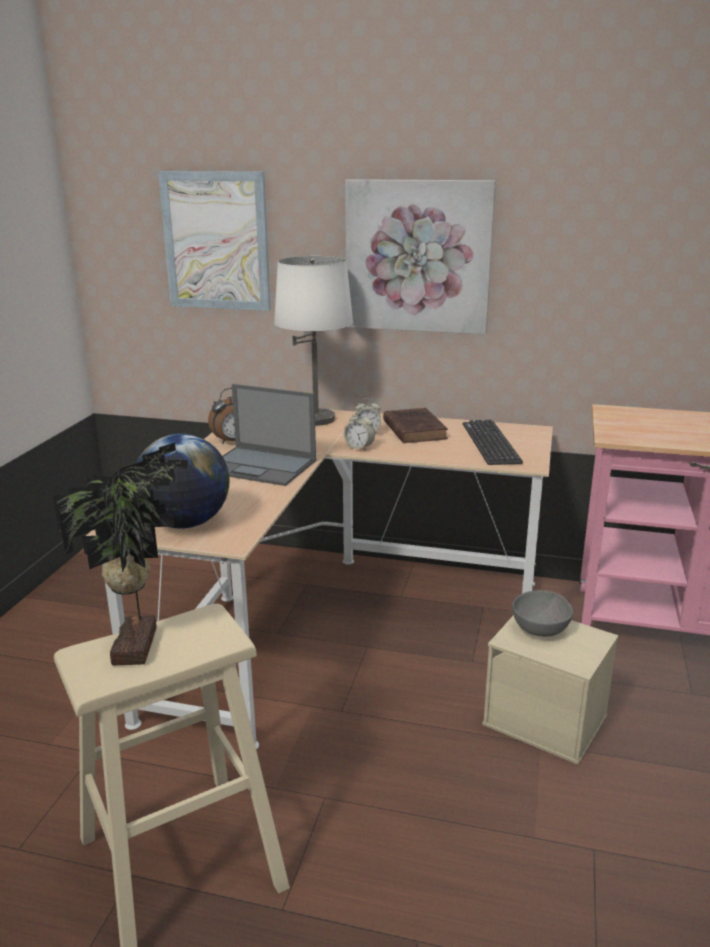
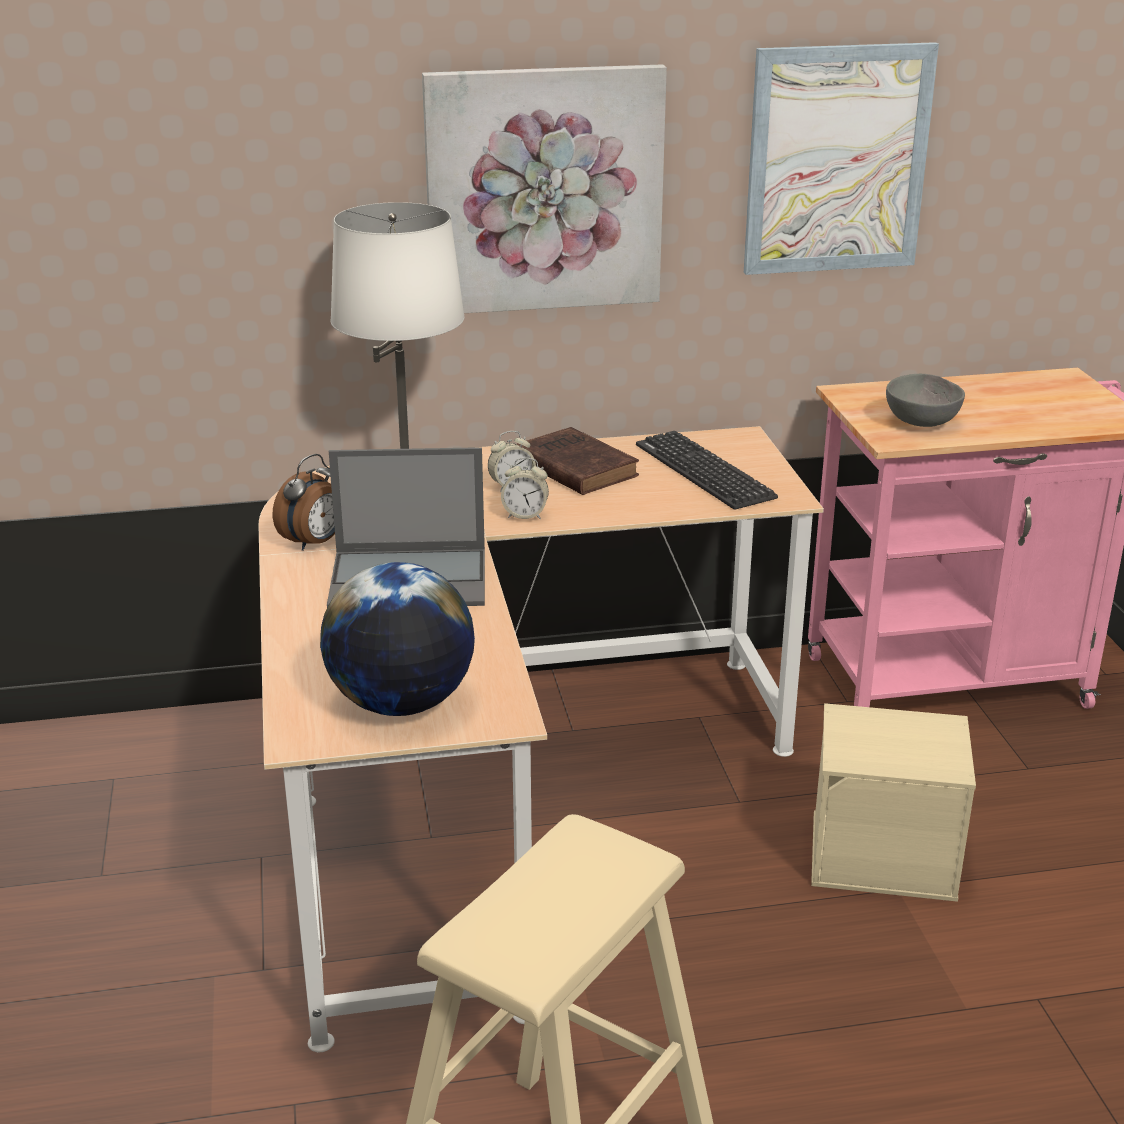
camera: 25 degrees left, 5 degrees up
potted plant [53,443,189,665] -> none
picture [158,171,271,311] -> picture moved to [744,42,939,275]
grey bowl [512,590,573,637] -> grey bowl moved to [886,374,965,427]

